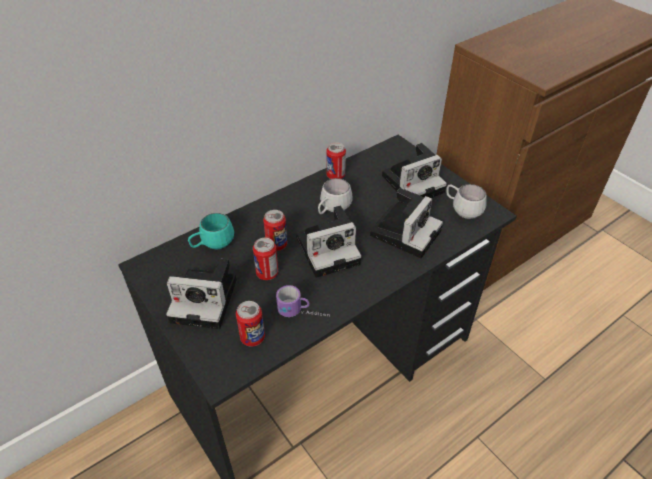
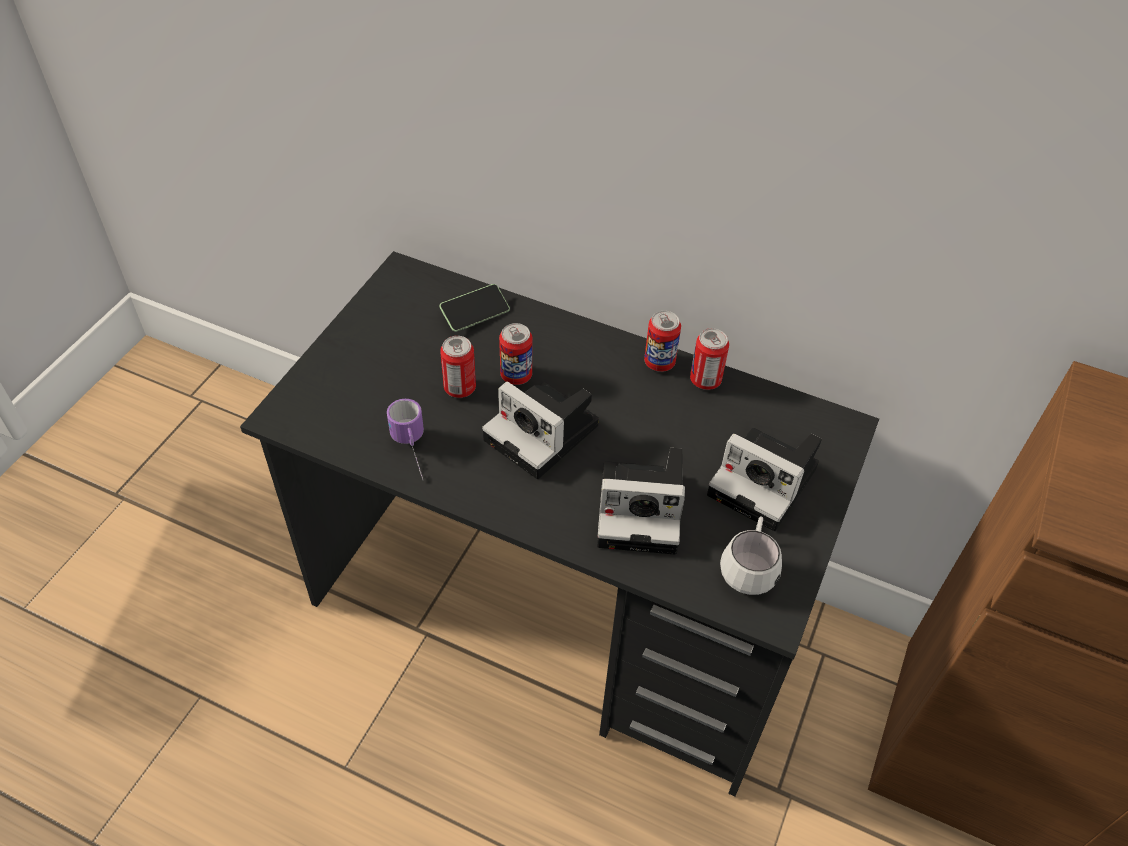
camera: 60 degrees right, 5 degrees up
camera [166,259,237,329] -> none
turquoise mug [188,213,234,249] -> phone [439,284,510,332]
can [236,301,265,346] -> can moved to [644,311,681,372]
white mug [318,178,353,214] -> none

